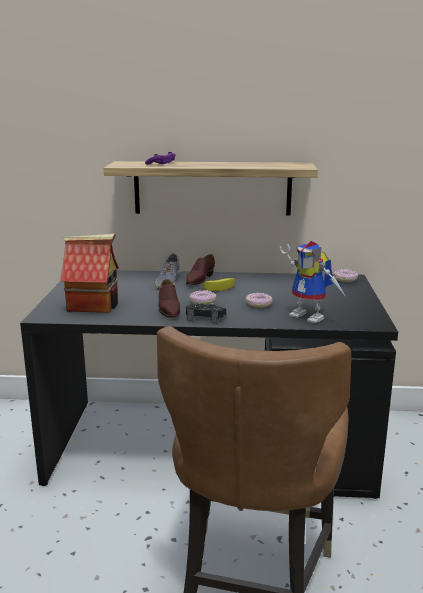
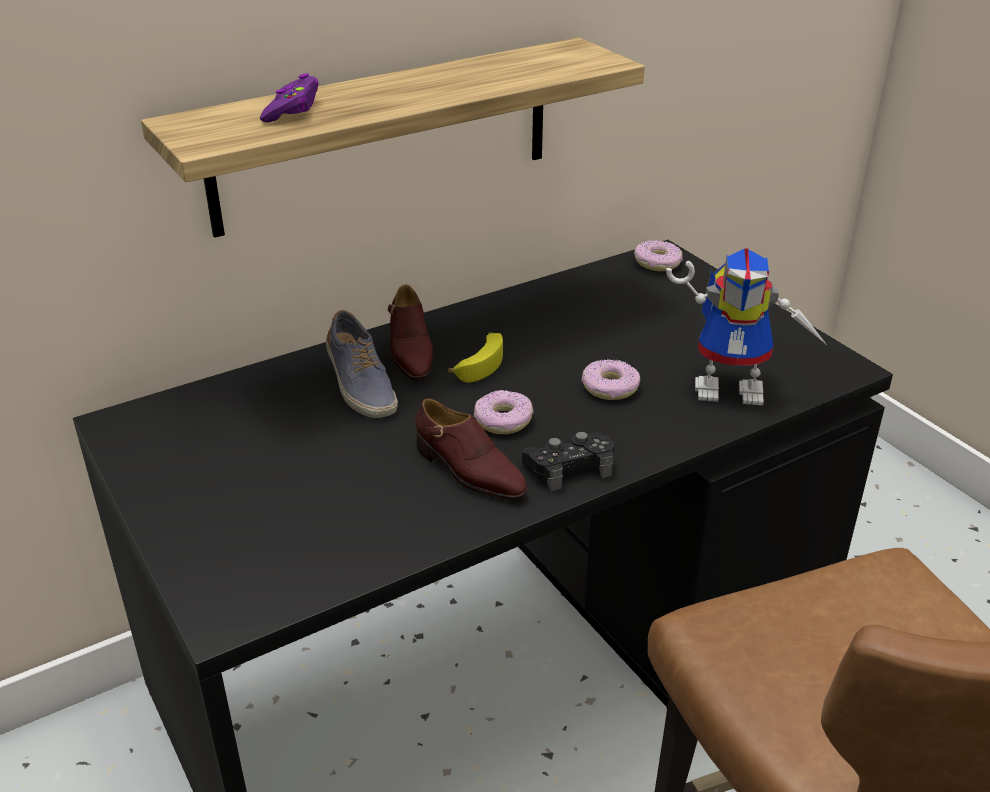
camera: 35 degrees left, 15 degrees up
toy house [60,234,119,313] -> none

